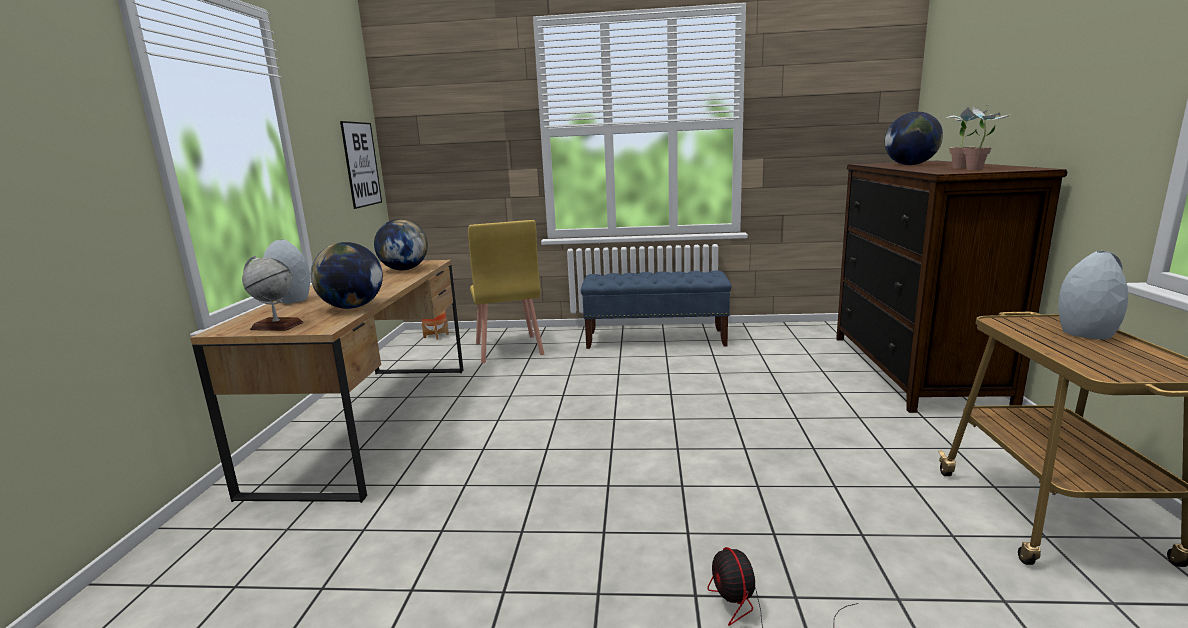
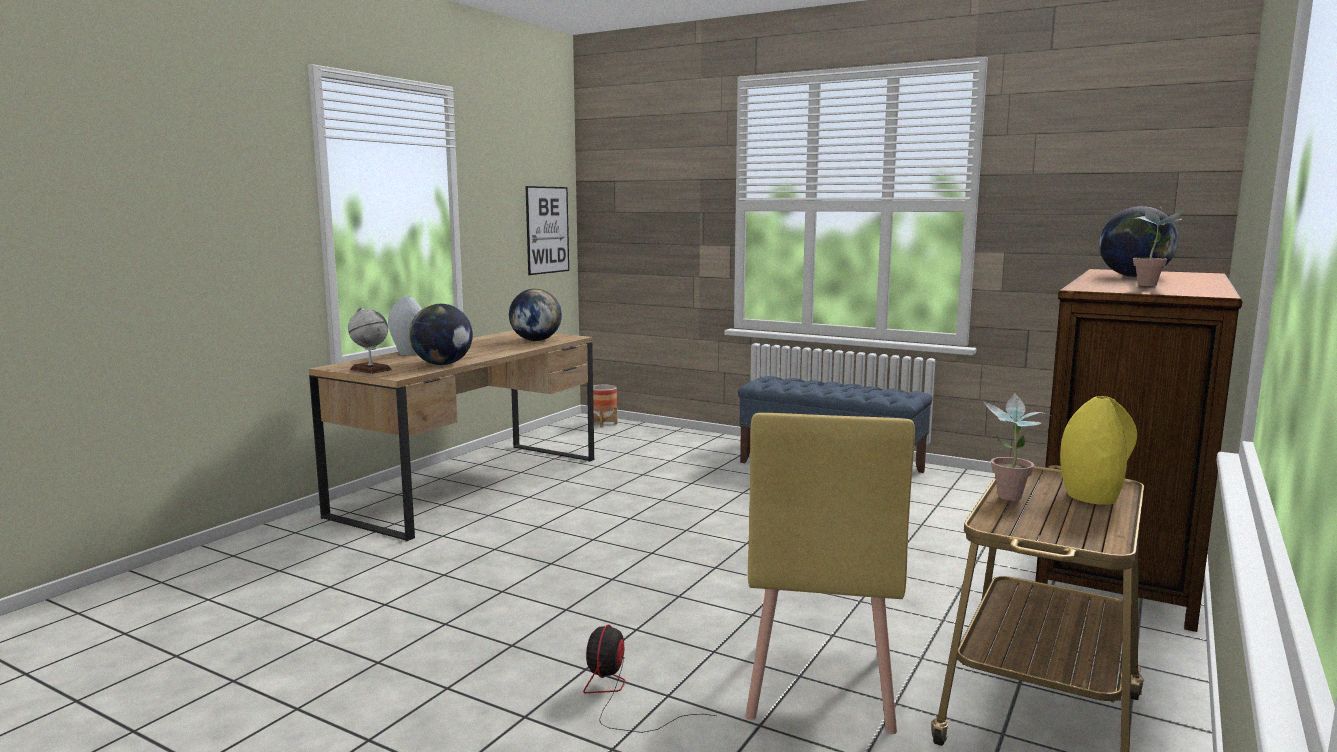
camera: 25 degrees right, 5 degrees down
yellow chair [468,220,544,363] -> yellow chair moved to [745,413,915,734]
potted plant [963,105,1010,170] -> potted plant moved to [982,392,1051,501]
grey vase [1058,251,1128,339] -> yellow vase [1060,396,1137,505]

